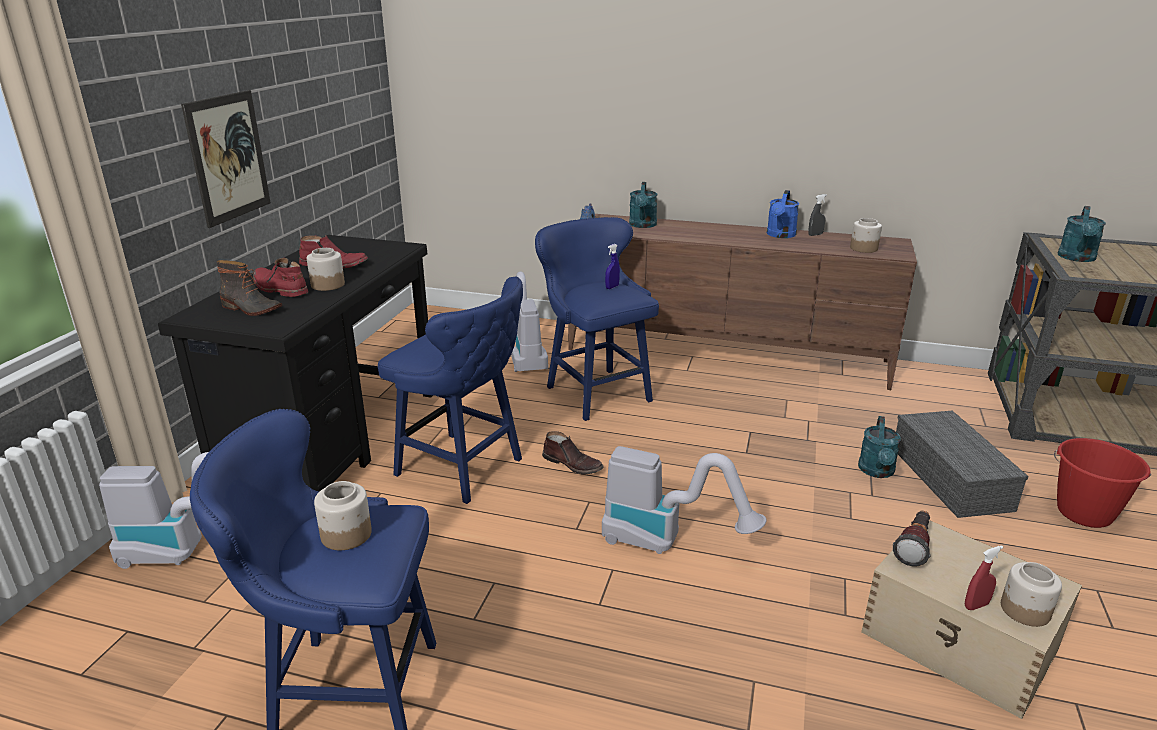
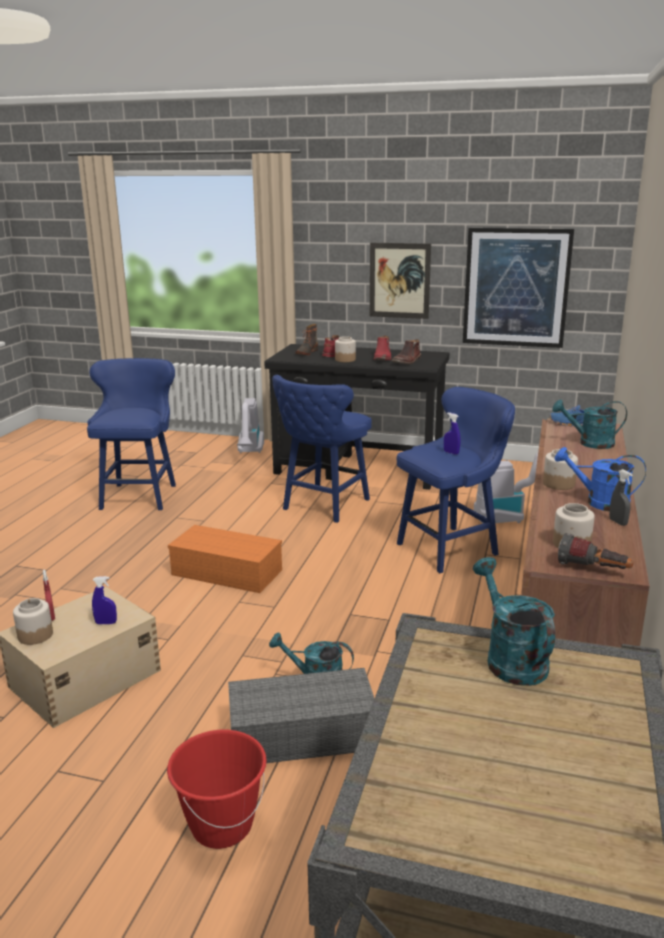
camera: 90 degrees right, 5 degrees down
jar [314,481,372,550] -> jar moved to [543,449,578,490]
brown boot [542,431,603,474] -> brown boot moved to [392,339,421,364]
vacuum cleaner [602,446,767,554] -> orange storage box [168,525,282,593]
flashlight [893,510,931,567] -> flashlight moved to [558,533,634,569]
turquoise watering can [1058,206,1106,262] -> turquoise watering can turned 45 degrees clockwise [473,557,555,686]
none -> blue spray bottle [92,576,117,624]
none -> picture [463,228,574,348]

